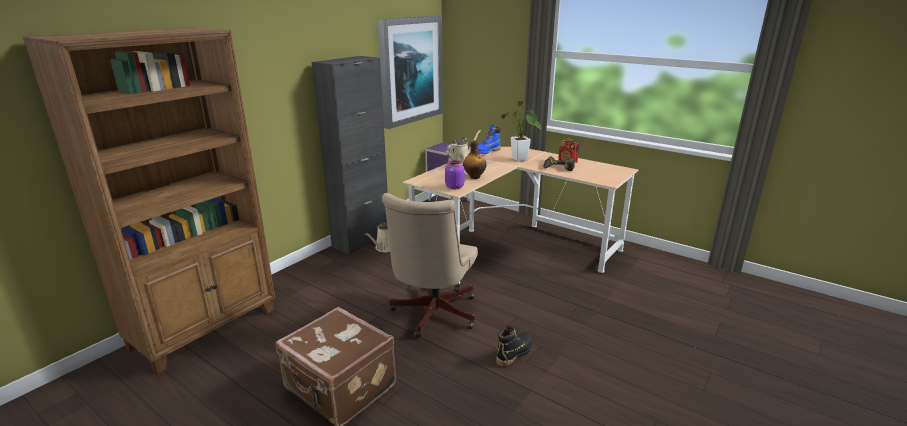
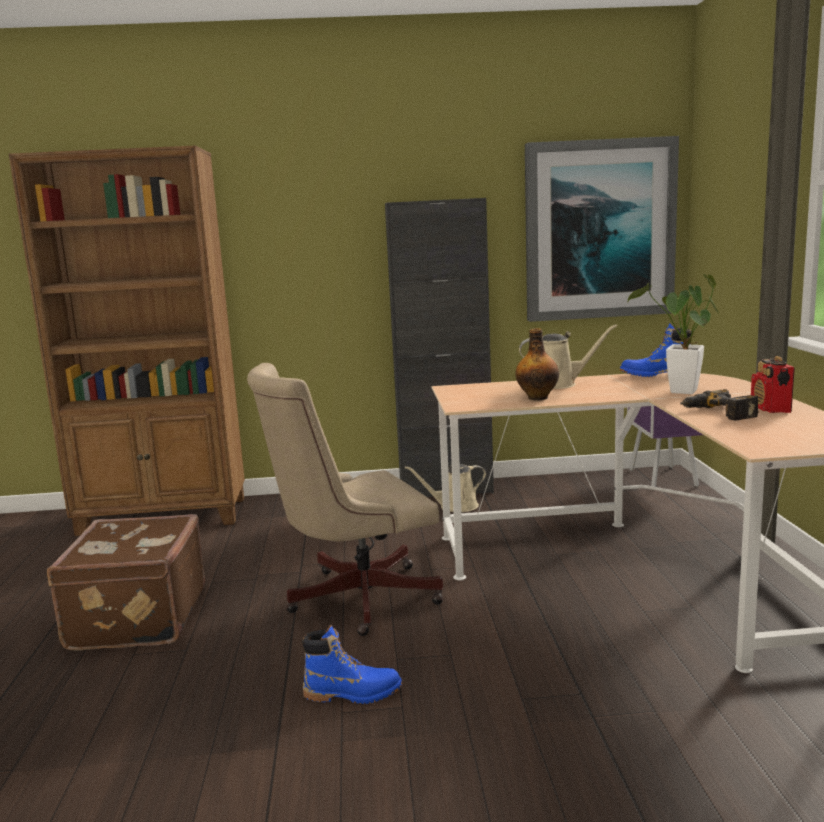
camera: 50 degrees right, 10 degrees down
purple jar [445,160,465,189] -> none
black boot [497,324,533,366] -> blue boot [302,625,402,704]

